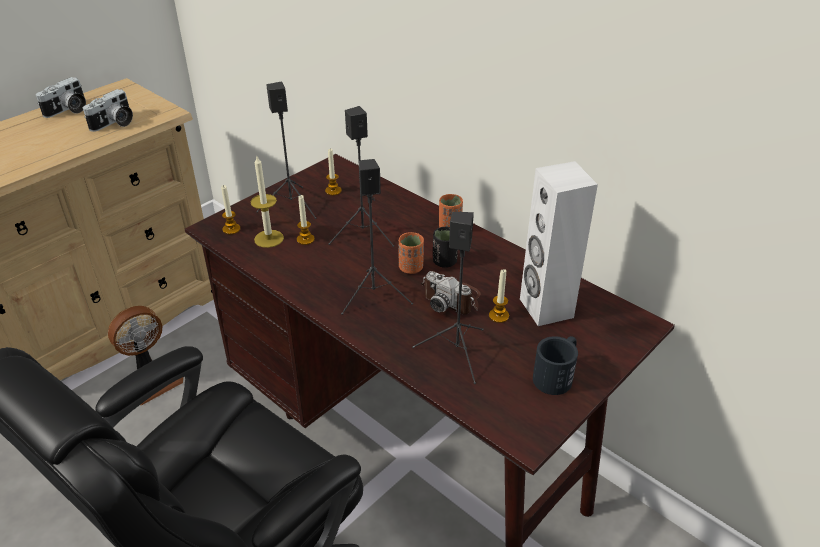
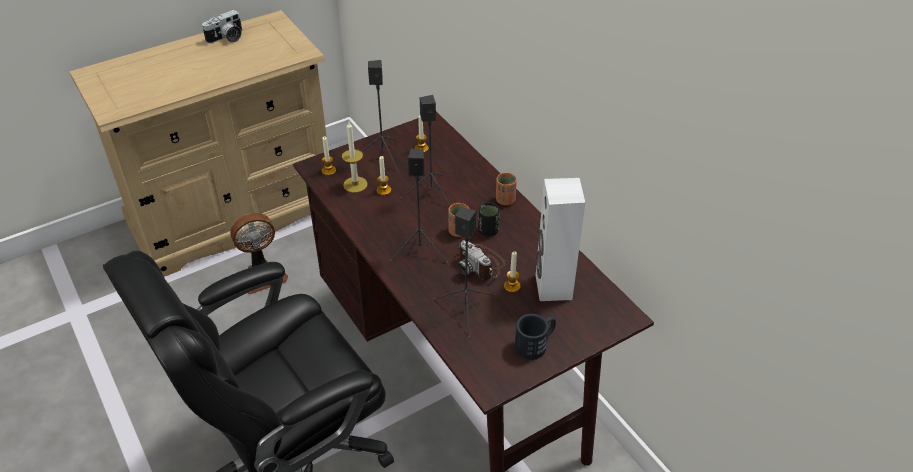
camera: 15 degrees right, 5 degrees up
camera [83,89,133,132] -> none

